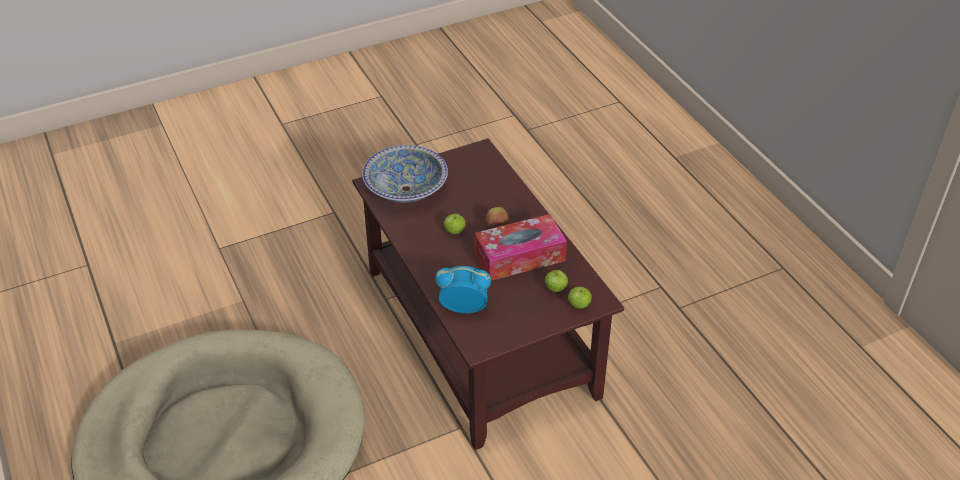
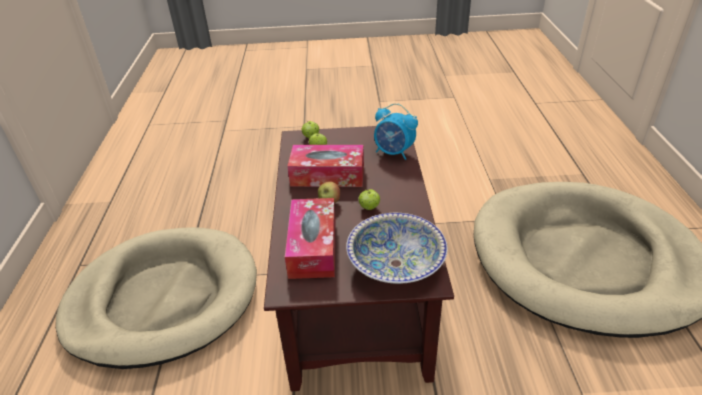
camera: 155 degrees left, 5 degrees down
none -> beige dog bed [56,227,257,369]
none -> tissue box [285,198,336,279]

